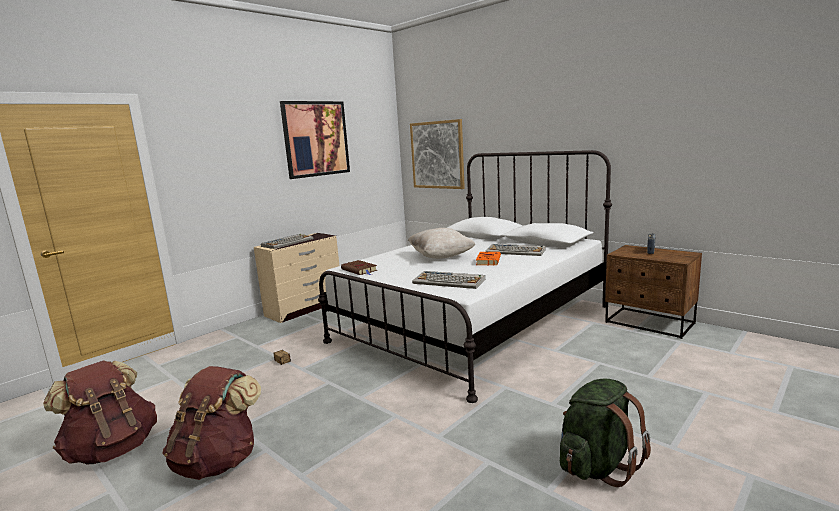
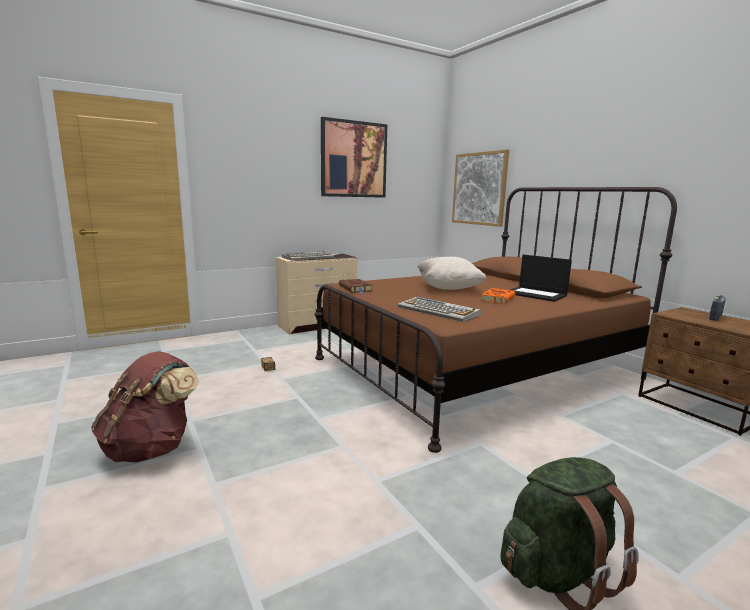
camera: 15 degrees right, 0 degrees up
brown backpack [43,360,157,464] -> none
white bed [318,150,612,403] -> brown bed [314,187,677,453]
keyboard [485,244,546,256] -> laptop [510,255,572,302]

